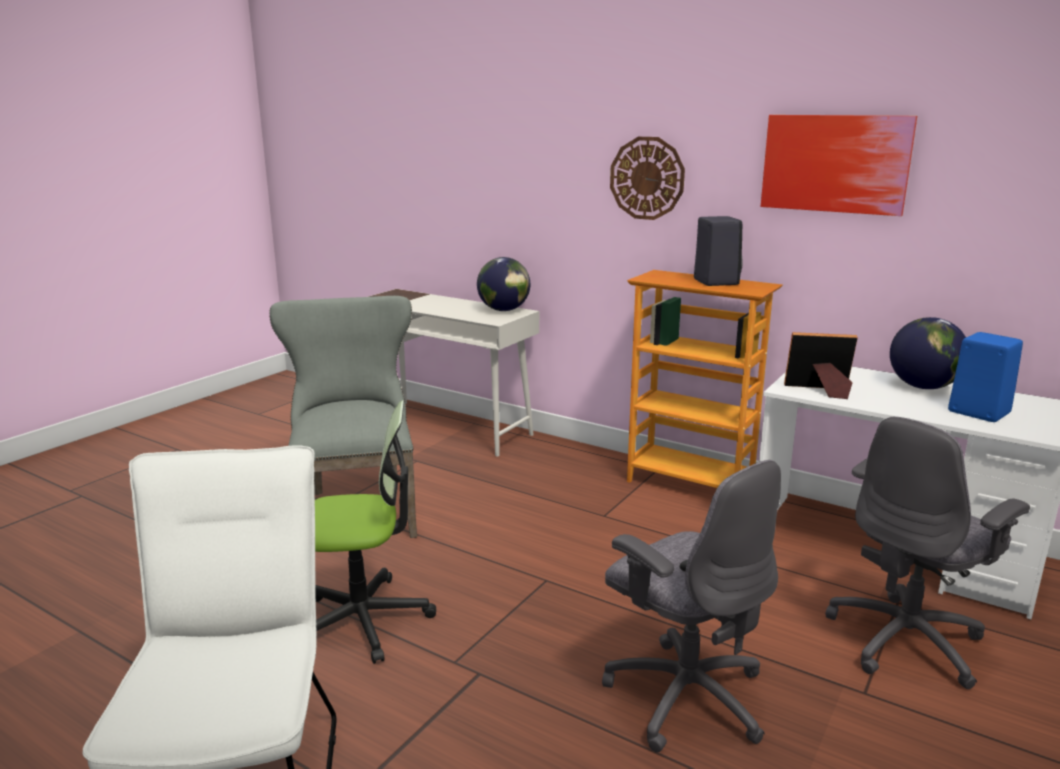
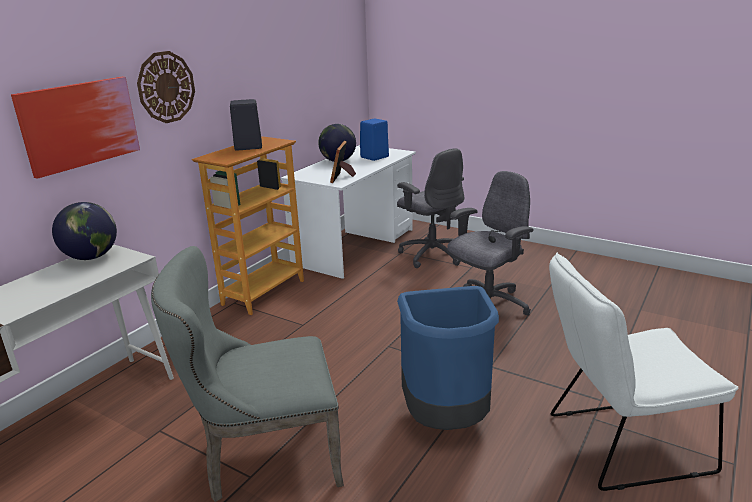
camera: 90 degrees left, 5 degrees up
office chair [315,400,436,664] -> blue trash can [397,286,499,430]
picture [761,115,917,216] -> picture moved to [11,77,140,179]

